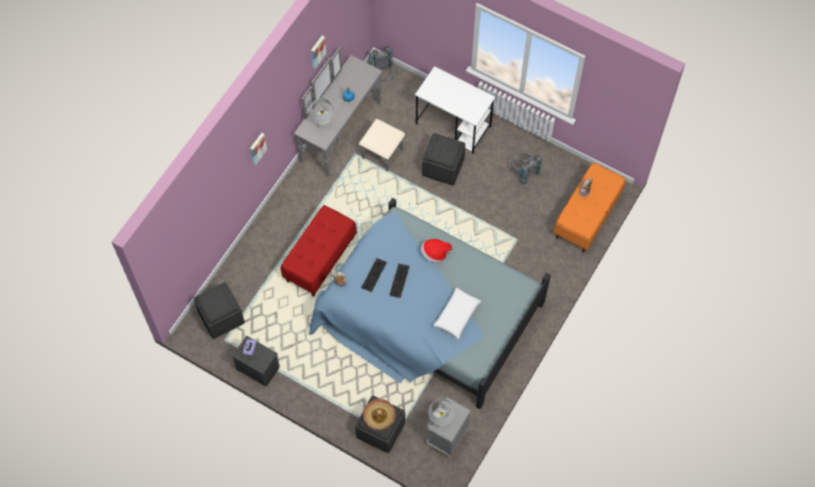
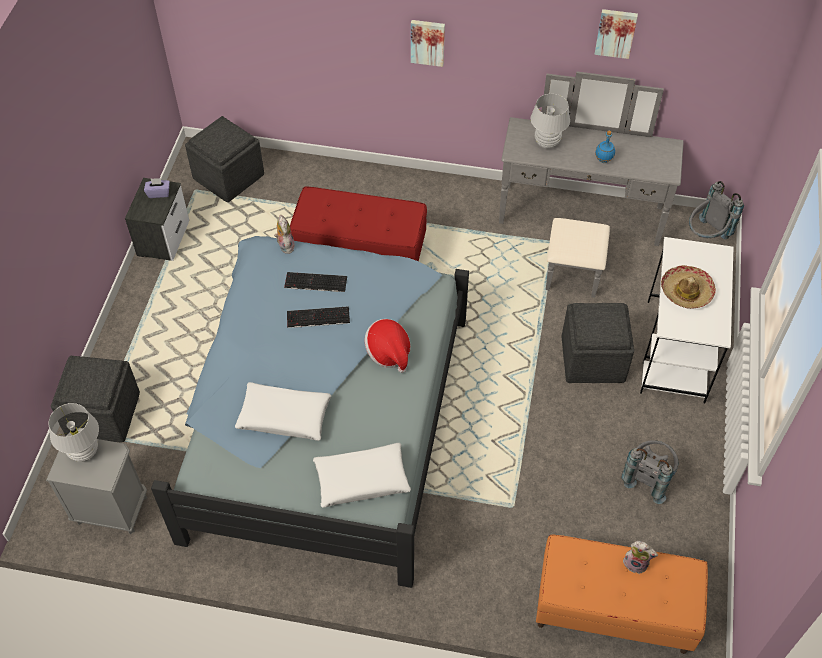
camera: 70 degrees right, 10 degrees down
hat [363,399,396,430] -> hat moved to [661,265,716,309]
none -> white pillow [313,442,411,508]

